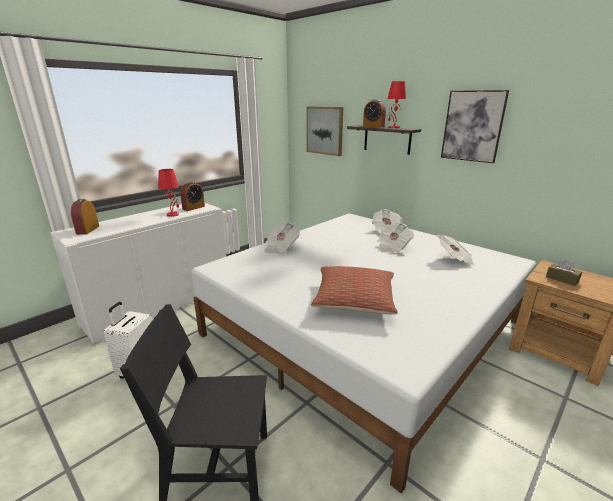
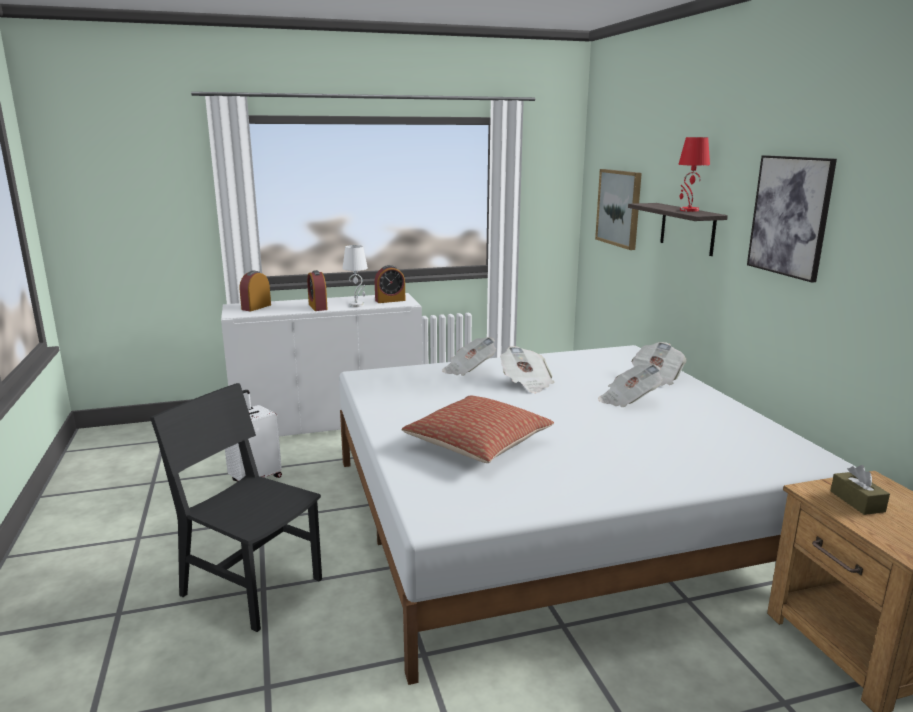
camera: 30 degrees right, 5 degrees down
red table lamp [158,169,179,217] -> white table lamp [342,245,368,307]
alarm clock [363,99,386,127] -> alarm clock moved to [307,270,328,311]
newspaper [437,235,475,266] -> newspaper moved to [500,346,555,394]

